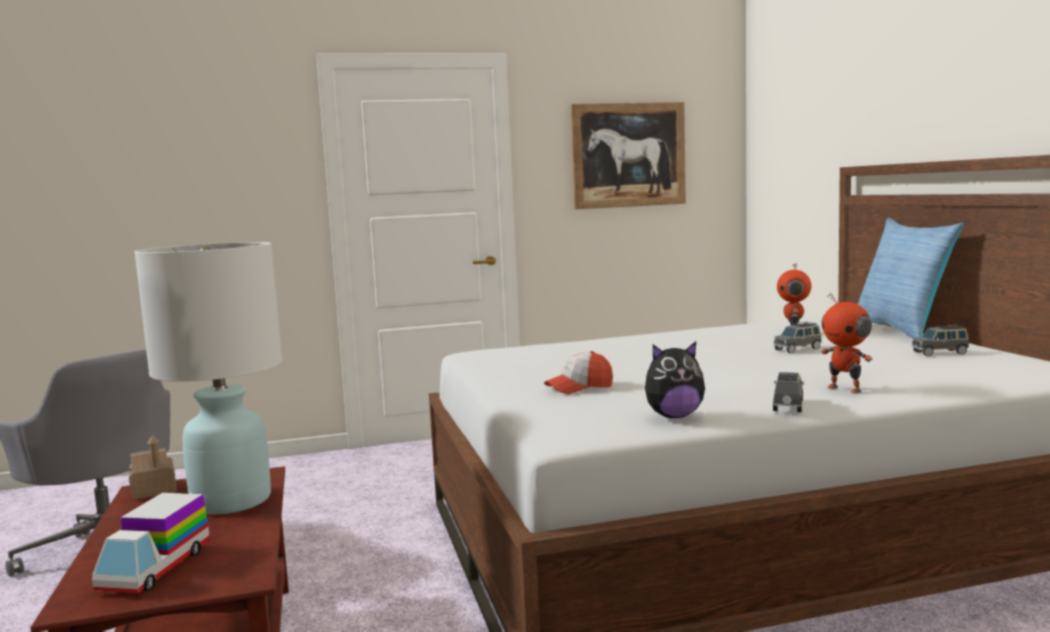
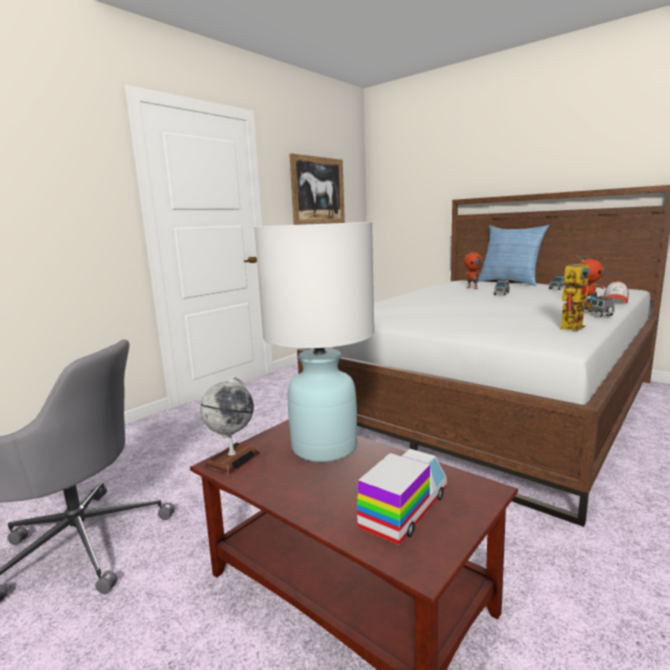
camera: 35 degrees left, 5 degrees up
toy truck [92,493,210,593] -> toy truck turned 120 degrees counterclockwise [357,449,447,545]
toy house [129,435,177,500] -> globe [200,377,260,475]
cap [544,351,613,394] -> cap moved to [604,281,629,303]
plush toy [645,342,705,418] -> toy robot [561,260,595,331]

